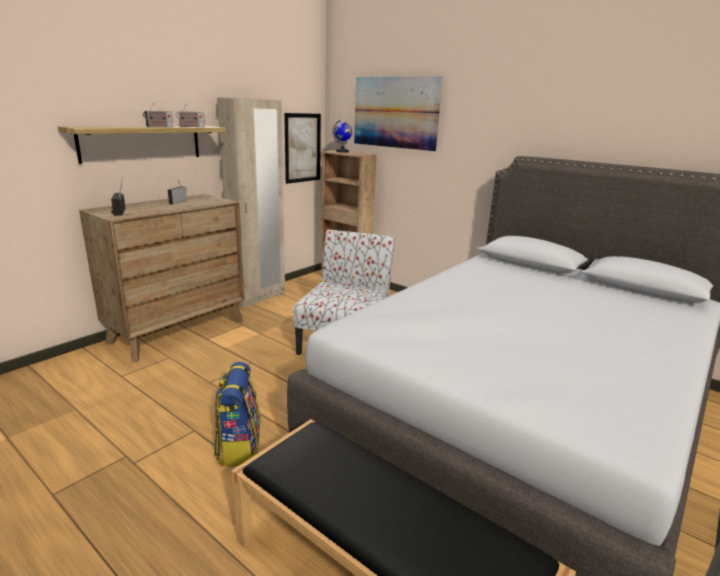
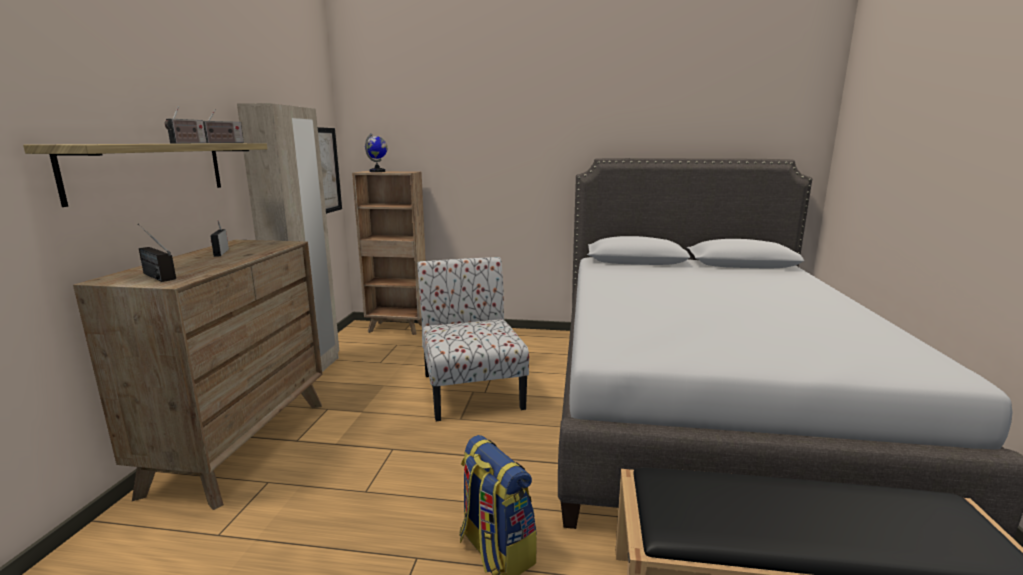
camera: 30 degrees left, 5 degrees down
picture [354,76,443,151] -> none

